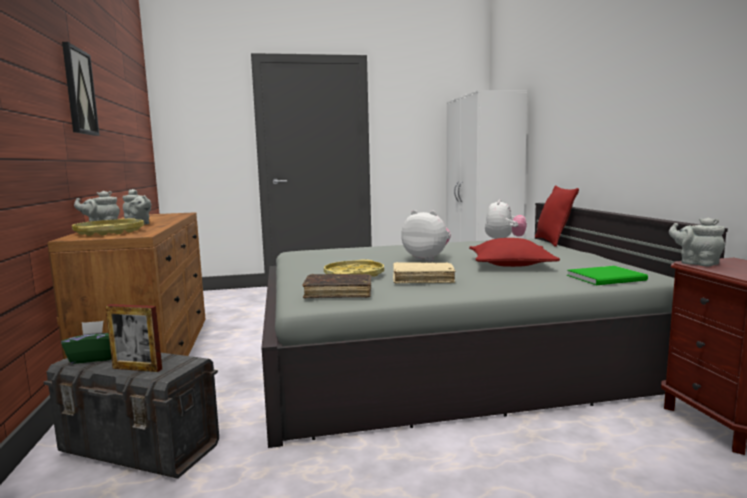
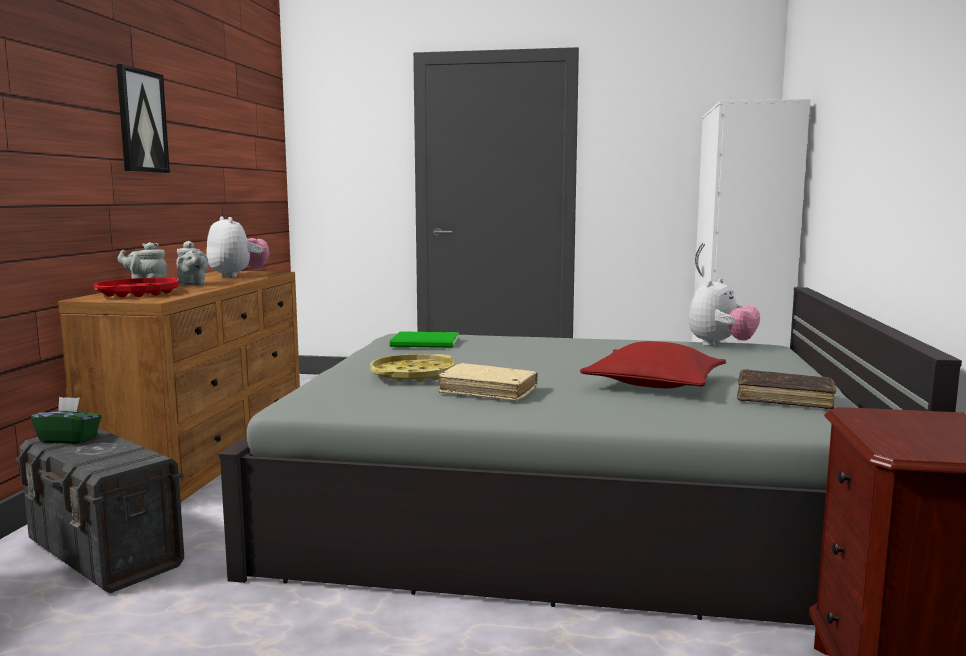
camera: 20 degrees right, 0 degrees up
yellow tray [72,219,144,236] -> red tray [94,278,179,297]
picture frame [105,304,162,372] -> none
brown book [302,274,371,299] -> brown book moved to [737,369,836,409]
plush toy [401,210,451,262] -> plush toy moved to [206,217,269,278]
red pillow [535,186,579,247] -> none
green book [567,266,648,285] -> green book moved to [390,331,459,348]
grey teapot [669,218,725,266] -> none

